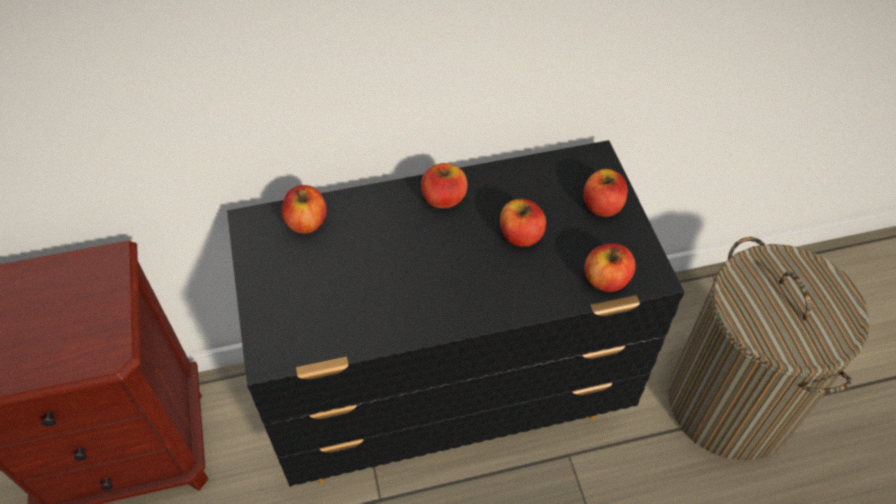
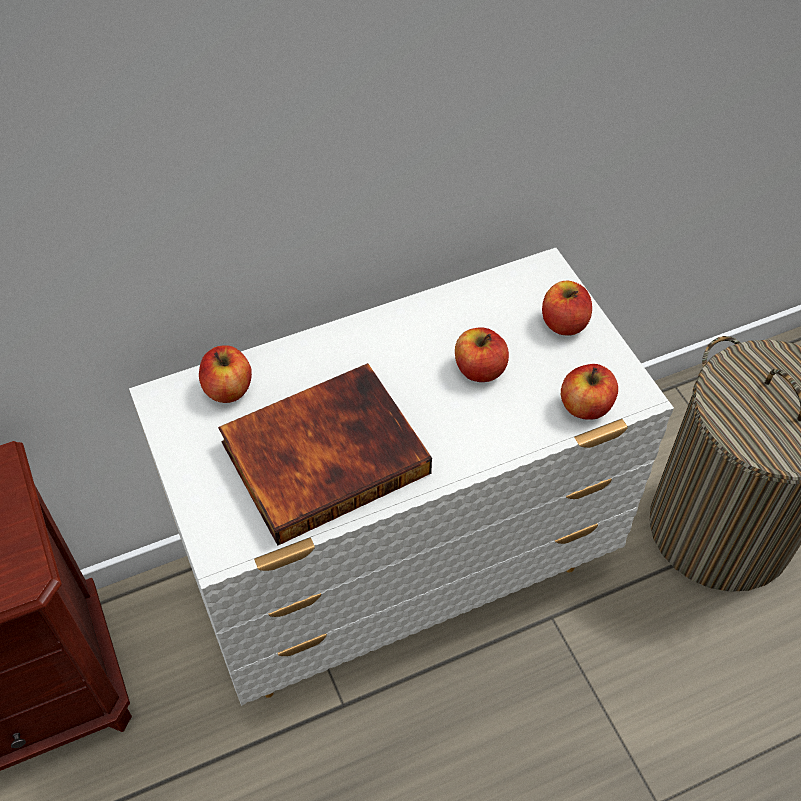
camera: 10 degrees left, 0 degrees up
black dresser [227,140,684,487] -> white dresser [129,248,674,706]
apple [421,163,468,208] -> none
none -> book [218,363,432,546]

